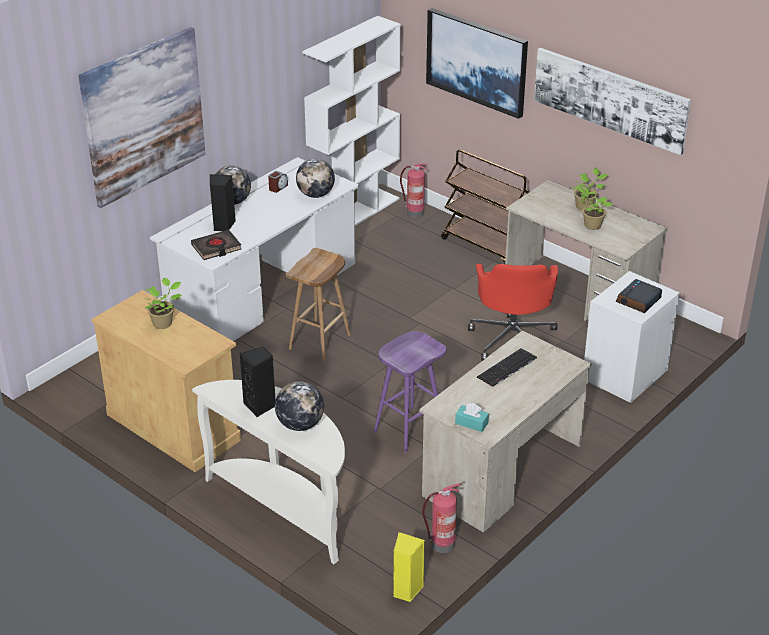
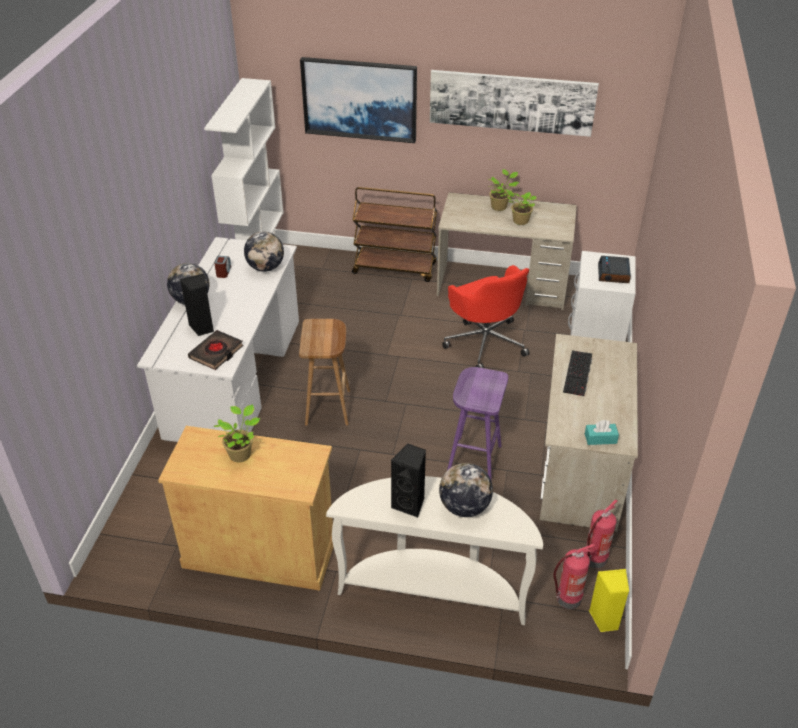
camera: 30 degrees left, 5 degrees up
picture [78,27,206,208] -> none
fire extinguisher [400,163,428,218] -> fire extinguisher moved to [553,544,595,609]

